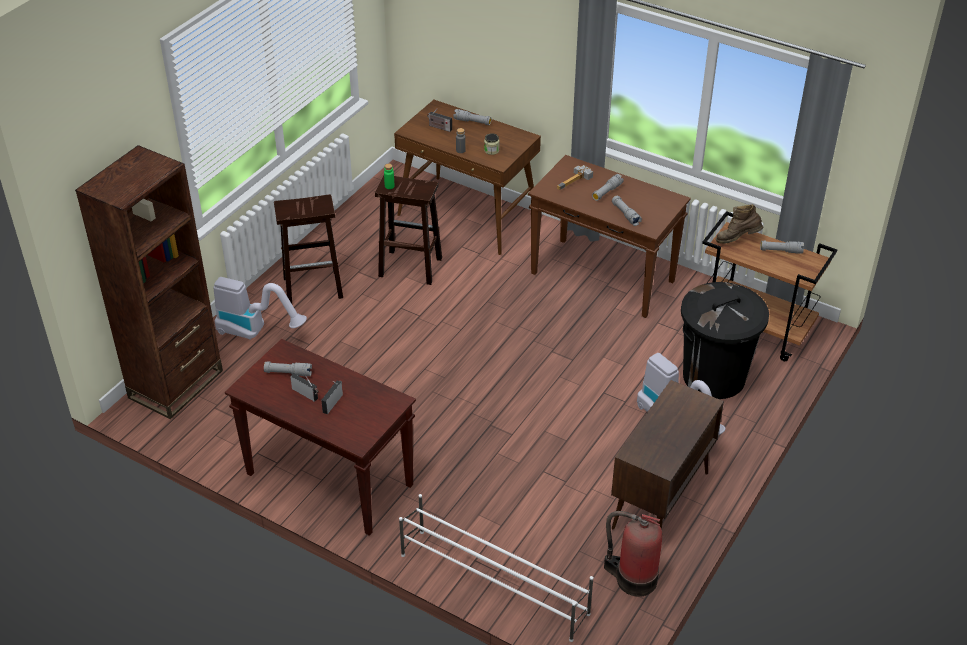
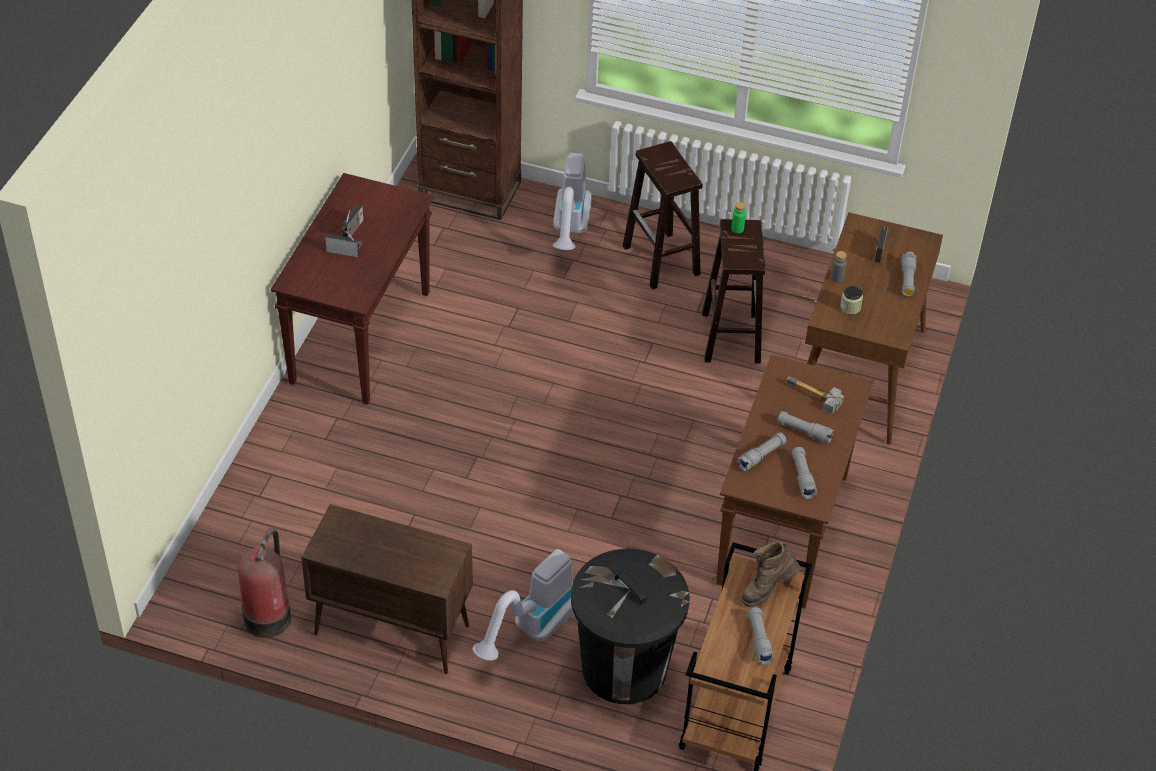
camera: 75 degrees right, 5 degrees up
grey flashlight [264,361,312,376] -> grey flashlight moved to [792,447,817,499]
white shoe rack [399,494,594,642] -> none
brown boot [716,204,763,243] -> brown boot turned 105 degrees counterclockwise [741,541,800,607]

